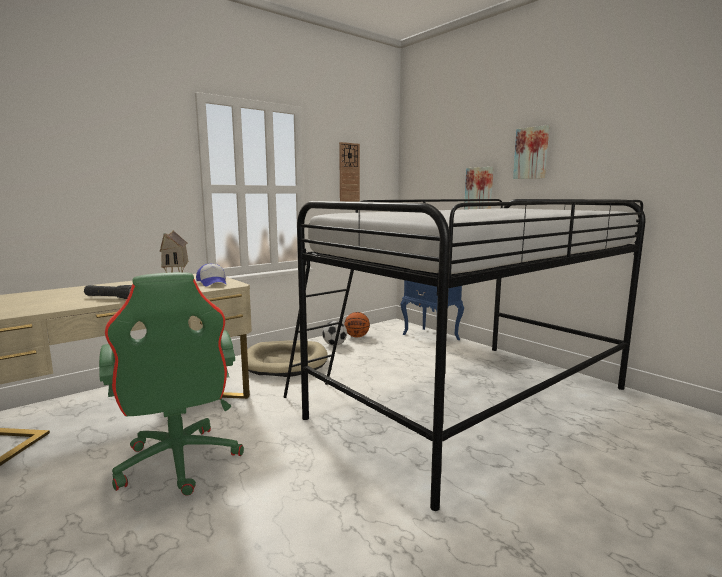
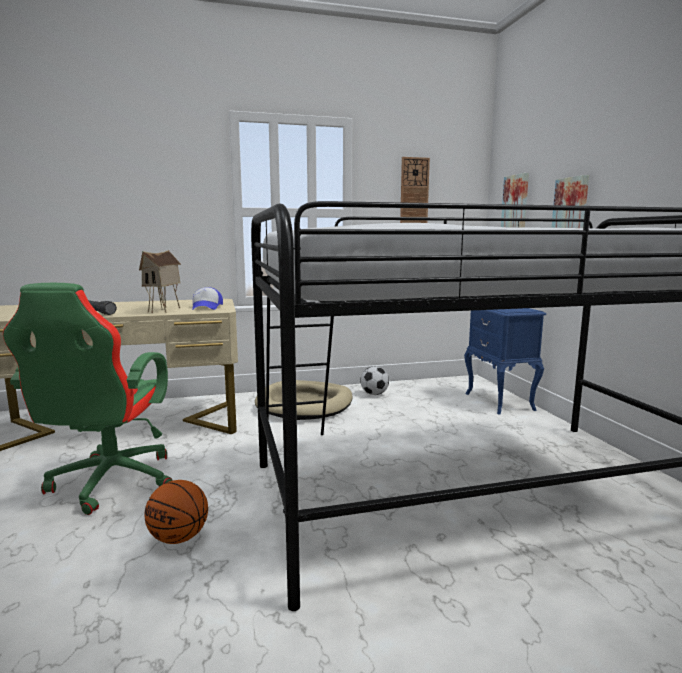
camera: 25 degrees right, 0 degrees up
basketball [344,312,370,337] -> basketball moved to [144,480,208,544]
picture [513,125,549,179] -> picture moved to [501,173,529,228]

